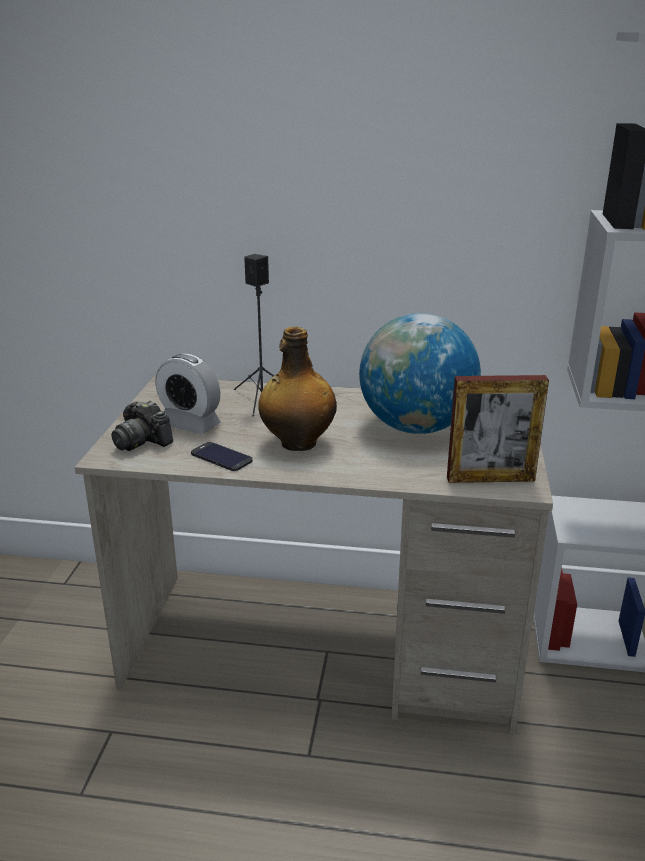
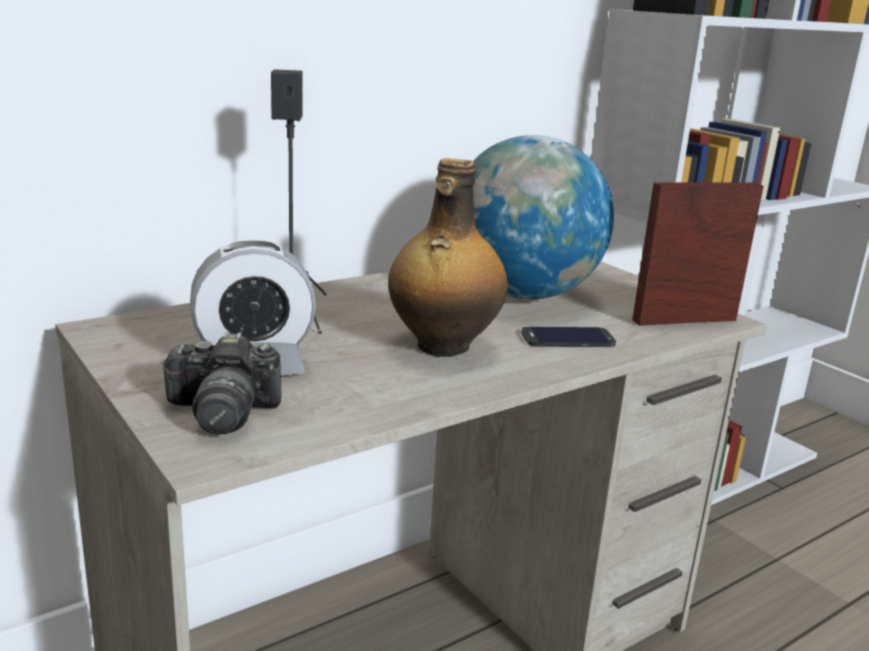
camera: 45 degrees left, 5 degrees down
phone [191,442,253,471] -> phone moved to [522,327,616,347]
picture frame [447,375,549,483] -> picture frame turned 150 degrees counterclockwise [632,182,764,326]

